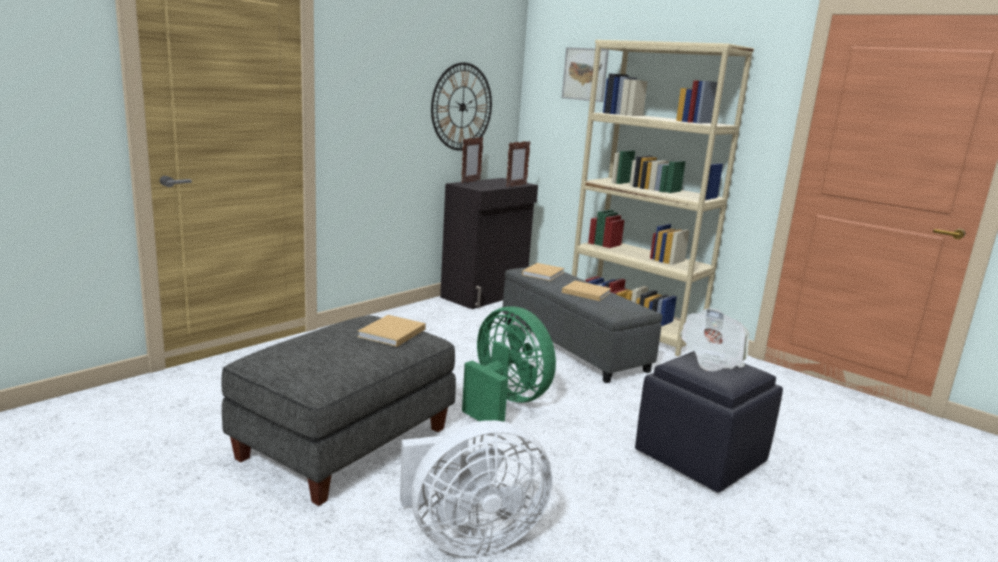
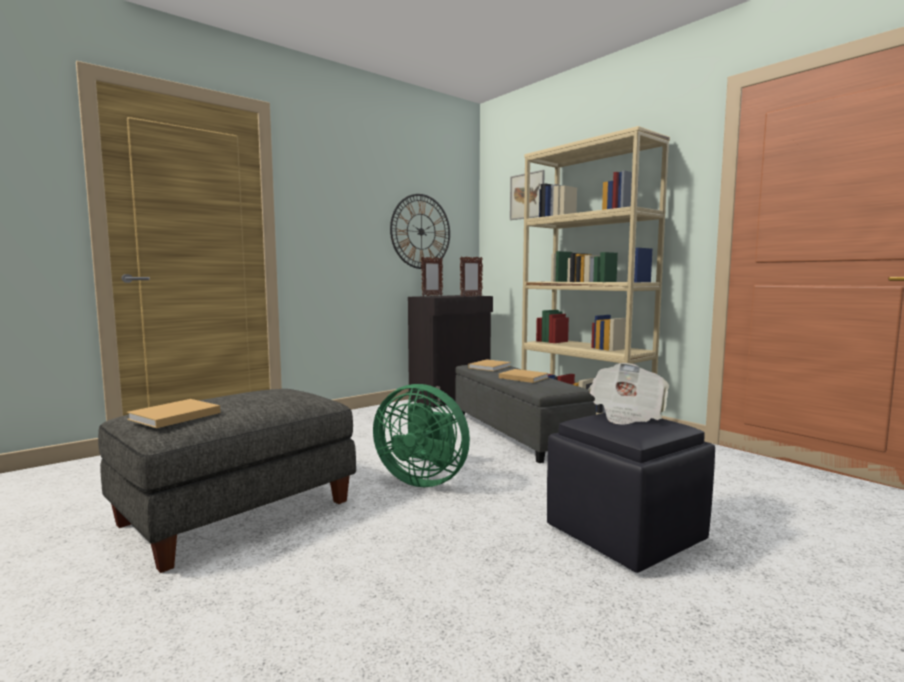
camera: 10 degrees right, 10 degrees down
beige book [358,315,426,347] -> beige book moved to [127,399,221,428]
white fan [400,420,552,556] -> none
green fan [462,306,556,422] -> green fan turned 150 degrees clockwise [373,384,470,487]

